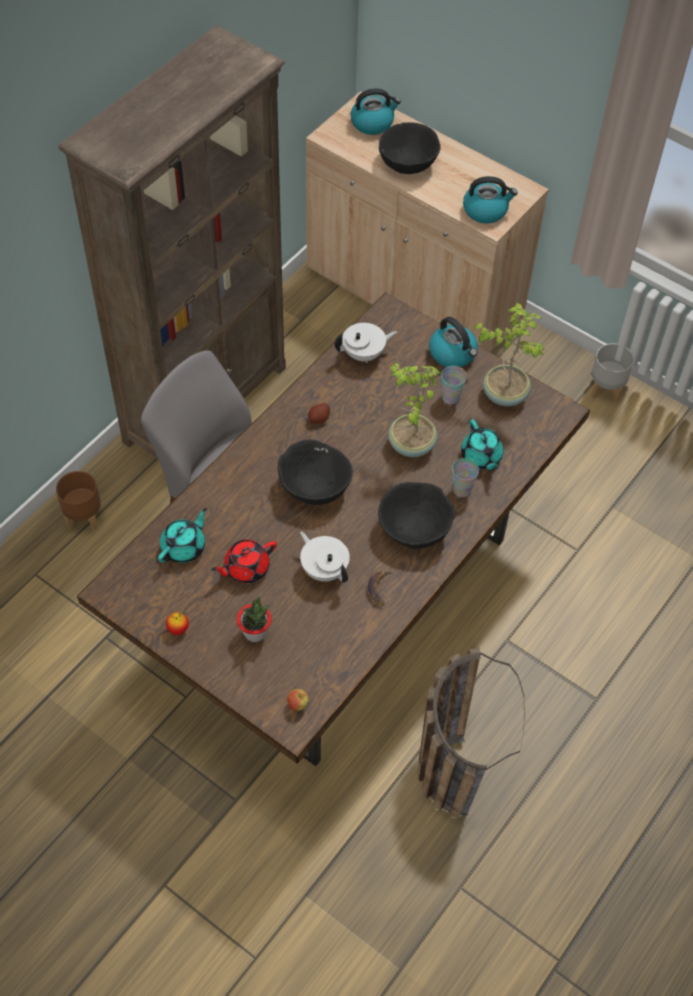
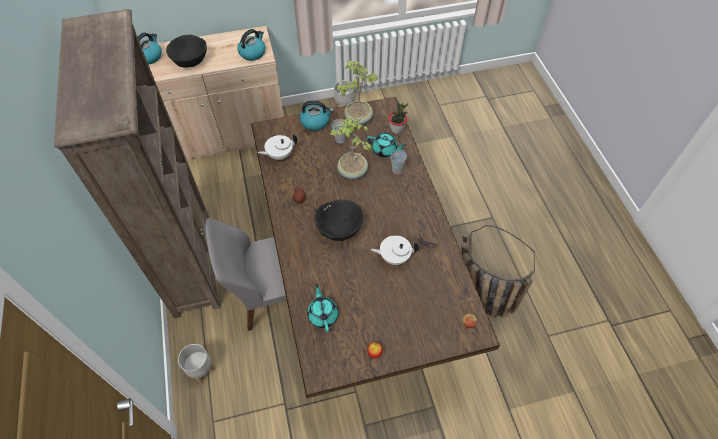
camera: 50 degrees left, 0 degrees up
brown planter [56,471,101,531] -> grey planter [178,344,215,384]
red teapot [211,539,277,583] -> none
potted plant [237,596,272,642] -> potted plant moved to [388,102,408,134]
white teapot [334,323,397,363] -> white teapot turned 135 degrees counterclockwise [257,134,297,160]
black bowl [378,482,455,549] -> none

